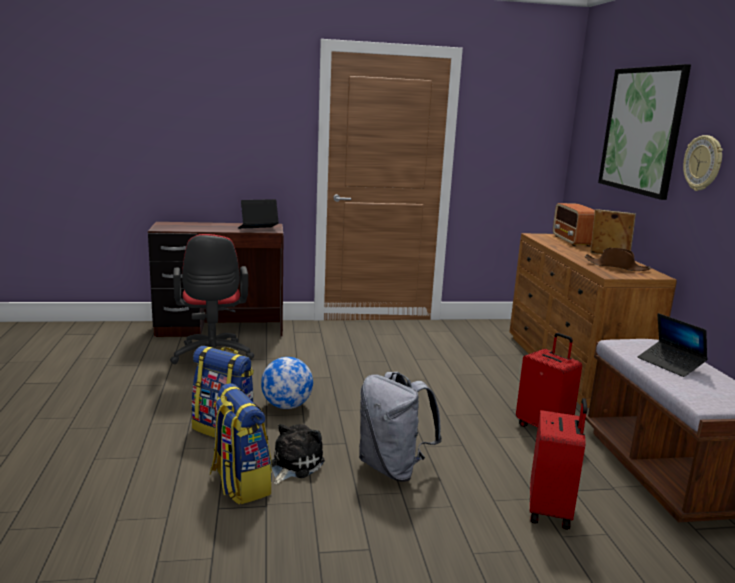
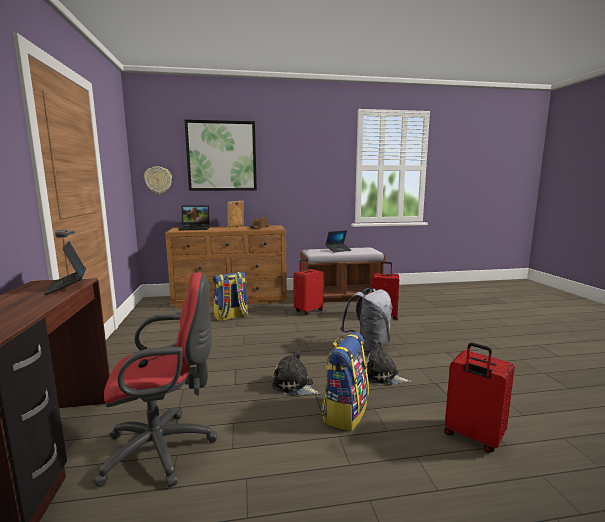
camera: 90 degrees left, 5 degrees down
backpack [210,383,272,504] -> backpack moved to [213,272,248,321]
globe [261,357,313,409] -> plush toy [272,351,319,396]
radio [553,203,595,247] -> laptop [178,205,210,230]
wall clock [683,135,723,191] -> wall clock moved to [144,166,172,194]
none -> red suitcase [444,343,515,452]

